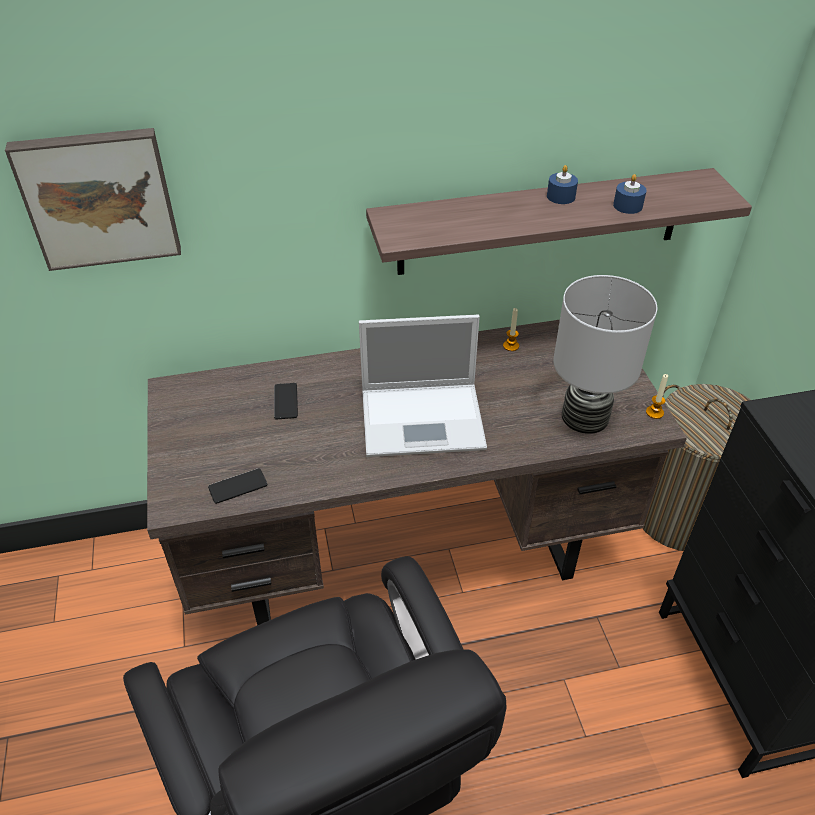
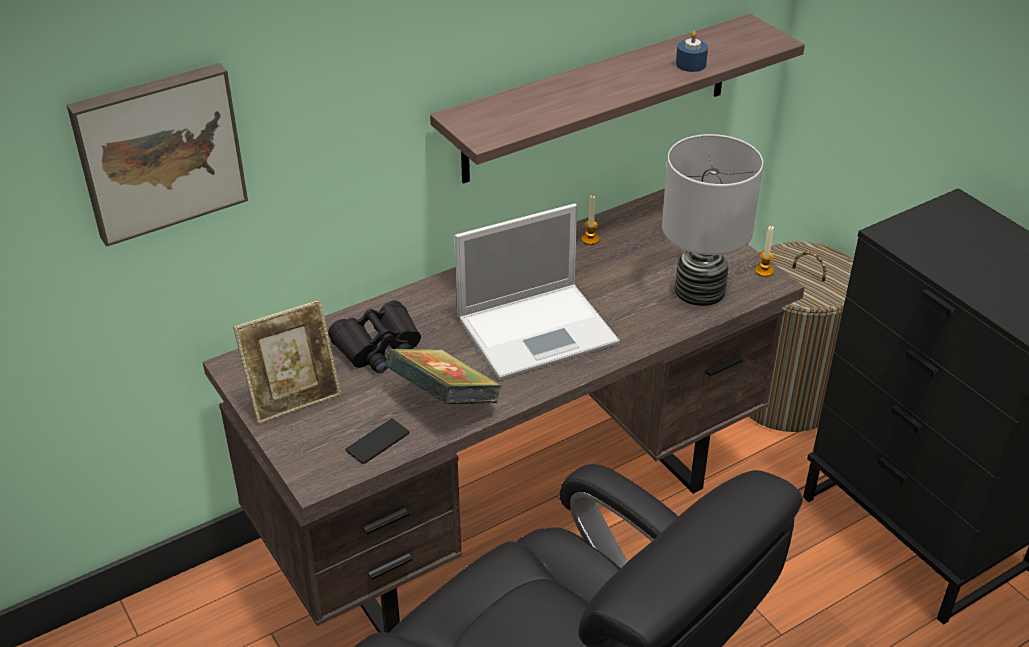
camera: 20 degrees left, 5 degrees down
phone [274,383,298,420] -> black binoculars [328,301,421,373]
blue candle [547,165,578,204] -> none
none -> picture frame [233,300,341,424]
none -> book [385,348,502,404]

